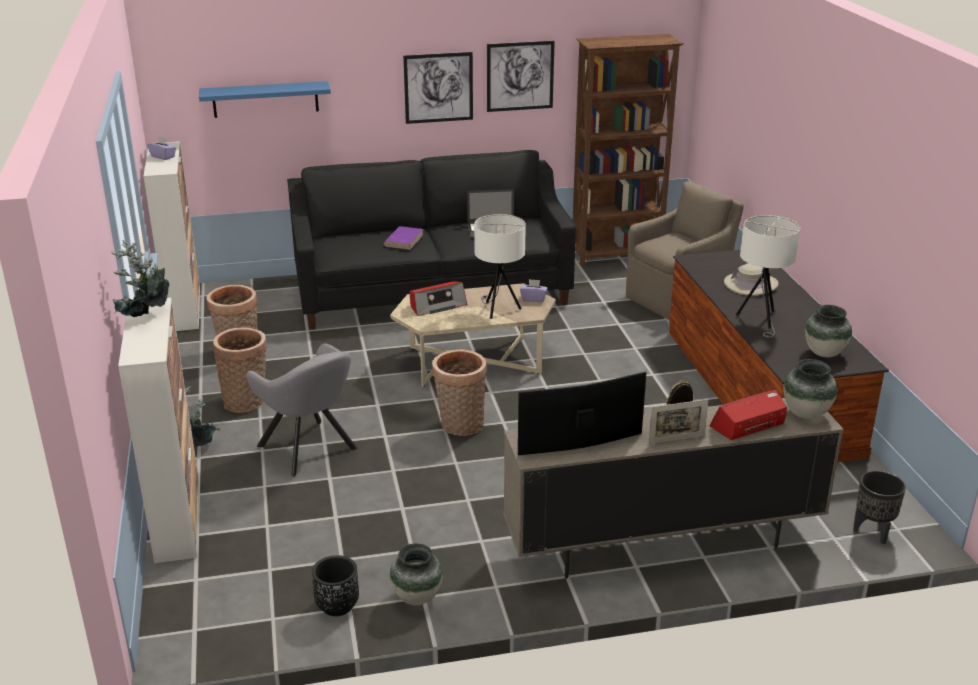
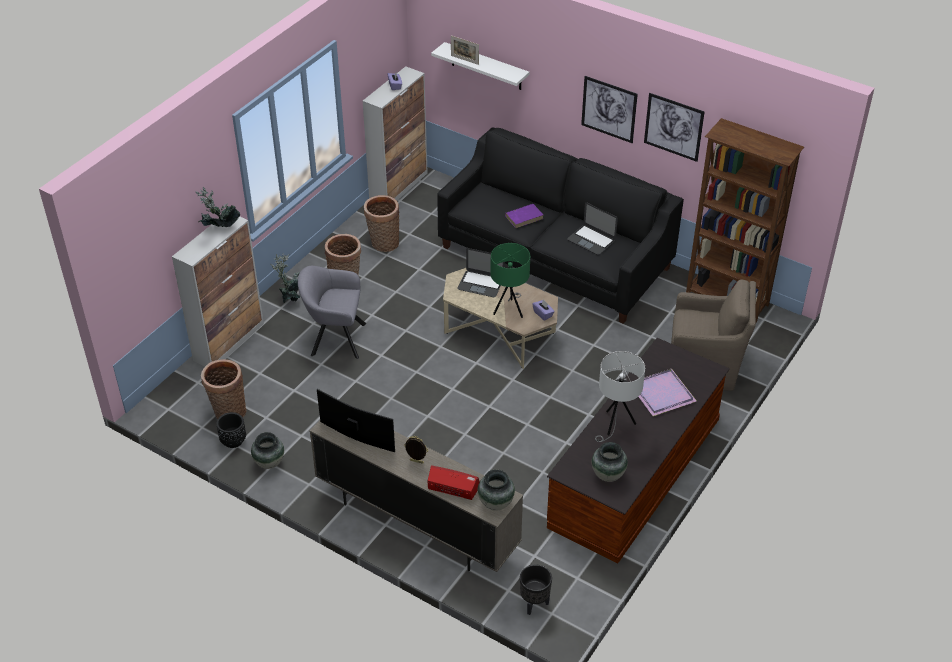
camera: 45 degrees right, 15 degrees up
blue shelf [199,81,331,118] -> white shelf [431,42,529,90]
grey armchair [246,344,357,477] -> grey armchair turned 90 degrees clockwise [298,266,366,359]
radio [410,281,467,316] -> laptop [457,248,505,297]
basket [432,349,487,436] -> basket moved to [201,359,247,419]
white table lamp [474,214,526,319] -> green table lamp [490,243,530,318]
picture frame [648,399,708,444] -> picture frame moved to [451,35,479,65]
beige hat [724,263,779,296] -> purple tray [638,369,697,416]

